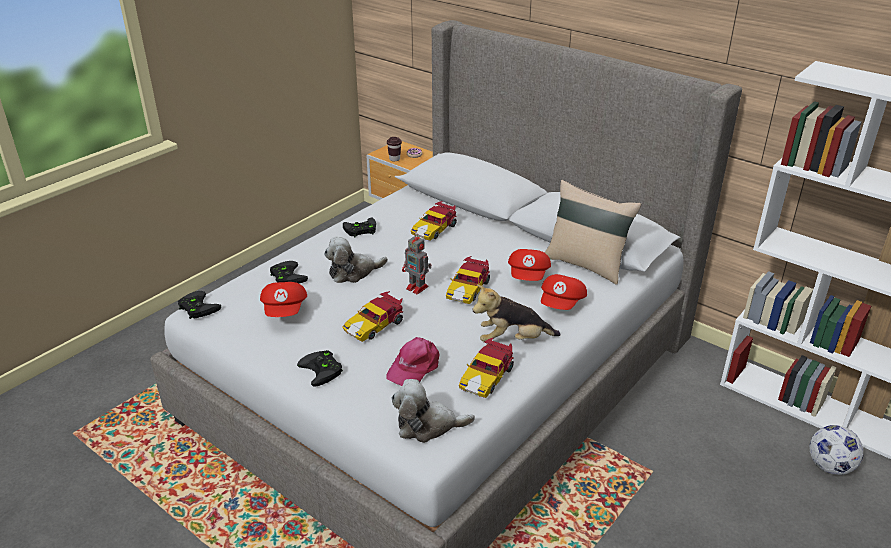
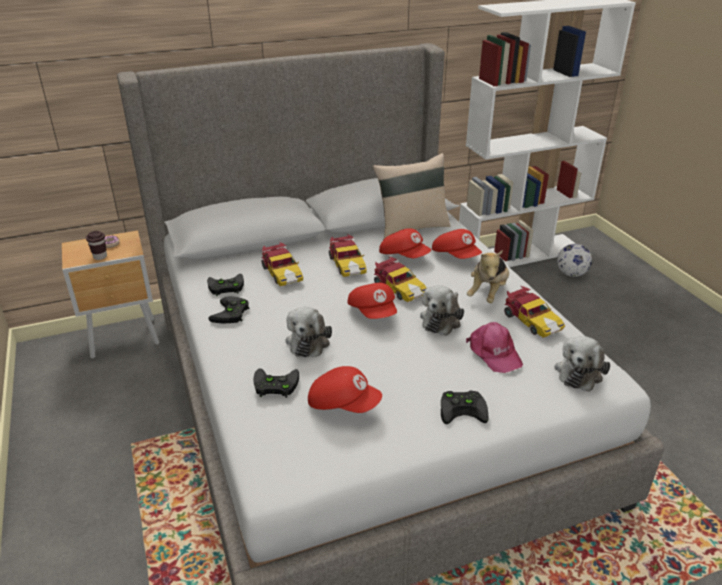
camera: 60 degrees left, 0 degrees up
black game controller [178,291,221,319] -> black game controller moved to [207,274,244,296]
toy car [342,291,403,342] -> toy car moved to [329,234,367,277]
toy robot [402,232,431,294] -> red cap [347,283,397,319]
none -> plush toy [420,285,464,336]

